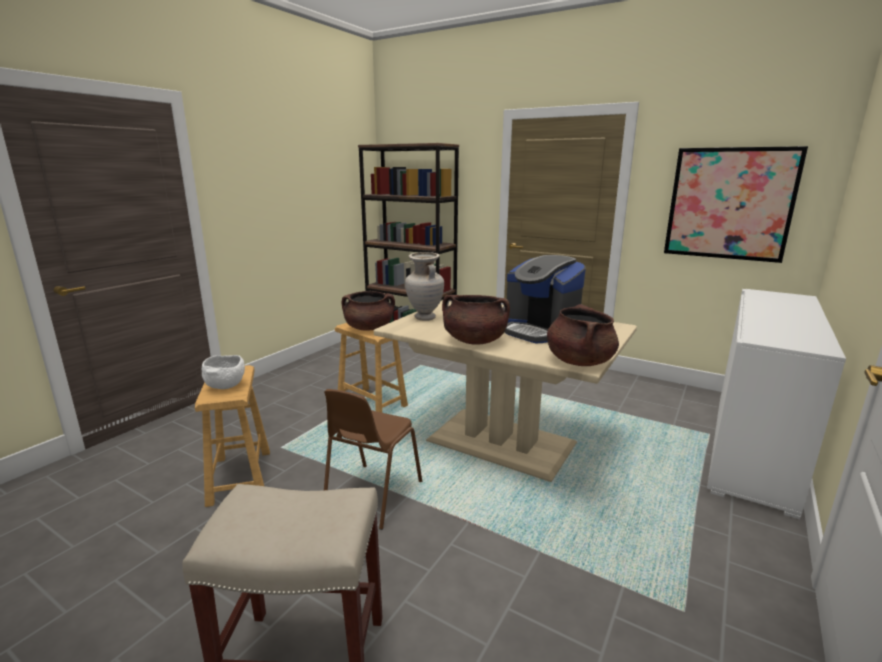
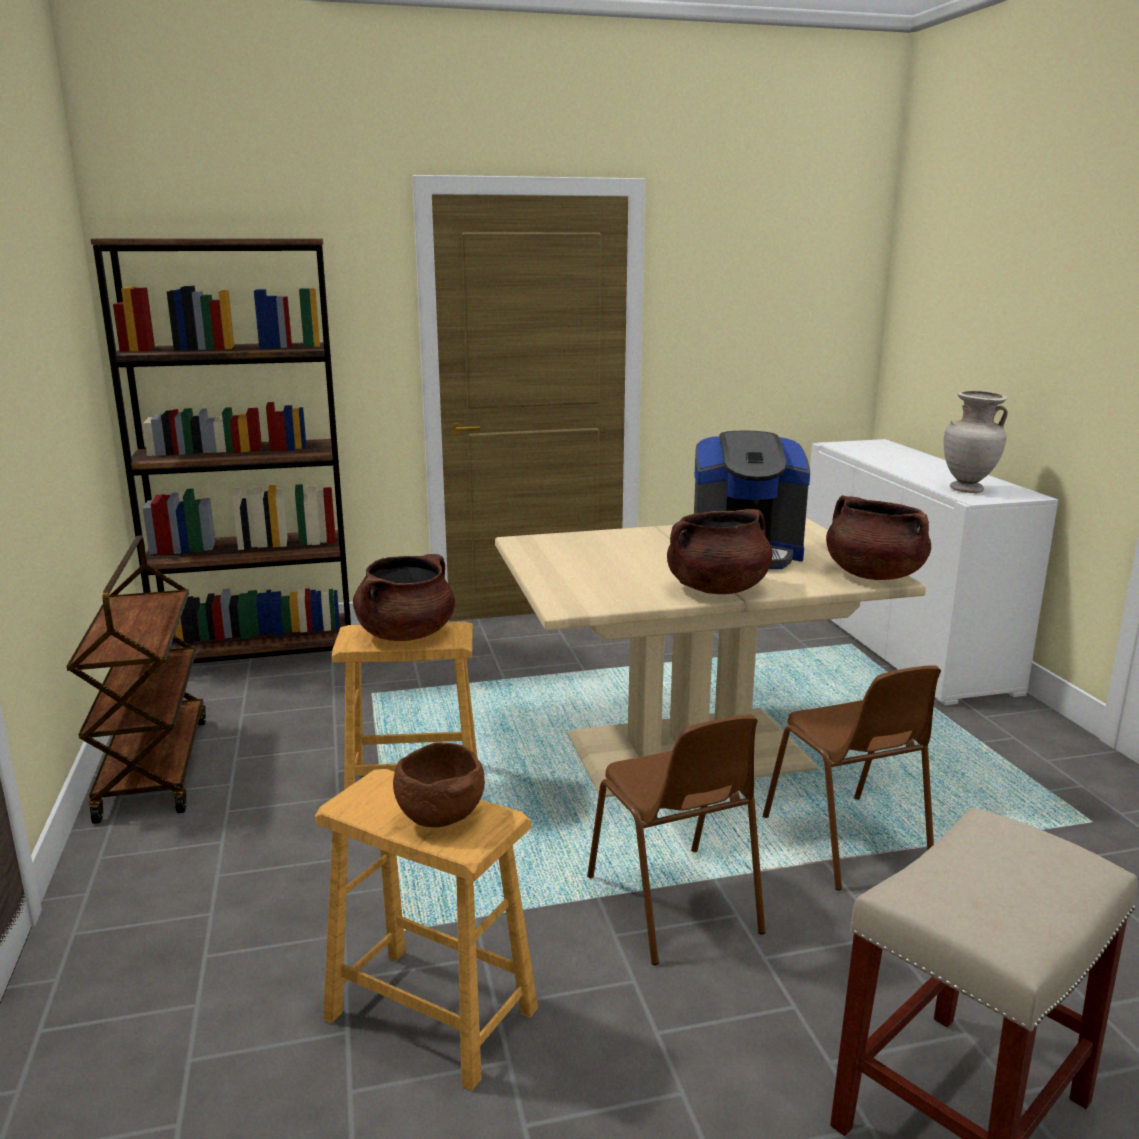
camera: 45 degrees left, 0 degrees up
white bowl [202,355,245,389] -> brown bowl [393,742,485,827]
beige vase [405,252,444,321] -> beige vase moved to [944,391,1008,493]
picture [664,146,808,263] -> none
none -> brown cart [66,535,206,824]
none -> brown chair [763,665,941,891]

